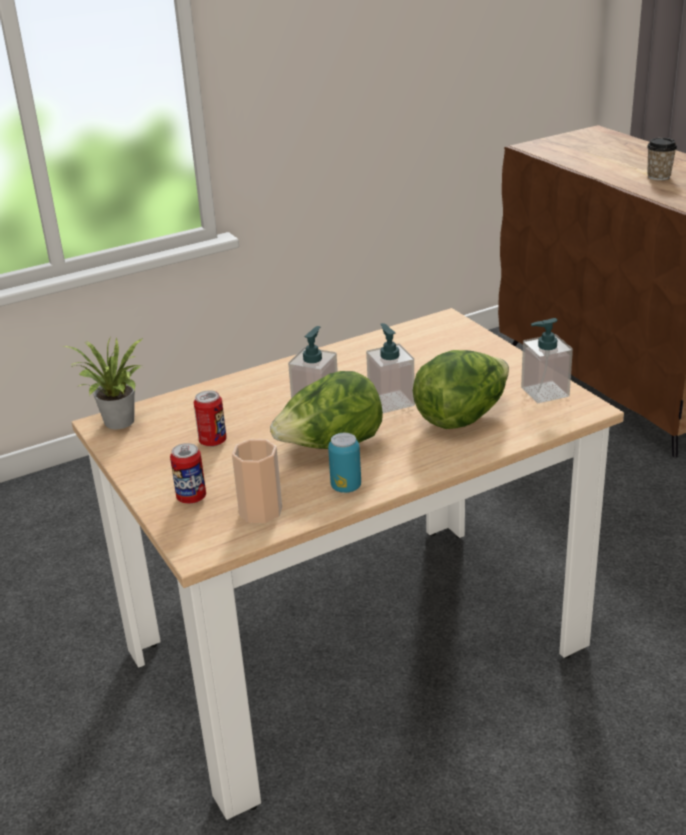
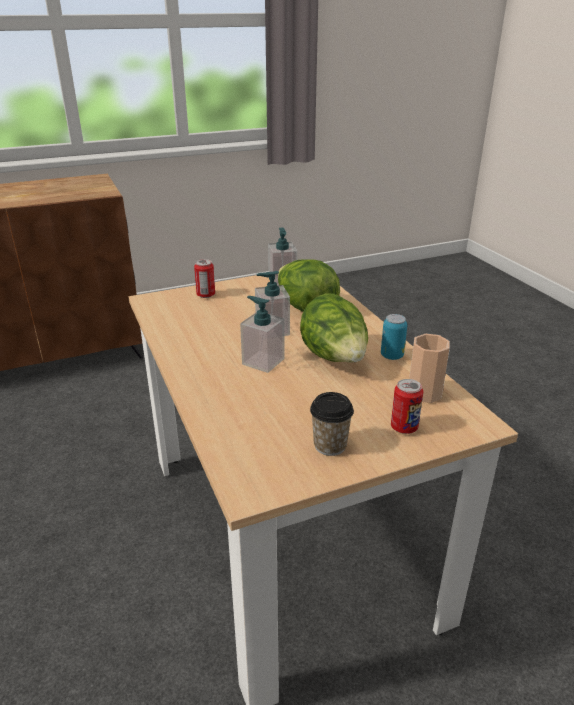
camera: 85 degrees left, 0 degrees up
potted plant [64,337,143,429] -> none
can [194,390,227,447] -> can moved to [194,259,215,298]
cup [647,138,677,181] -> cup moved to [310,392,354,456]

